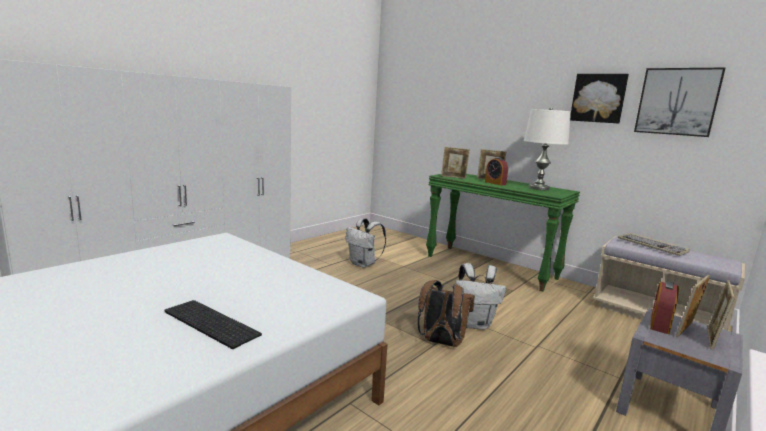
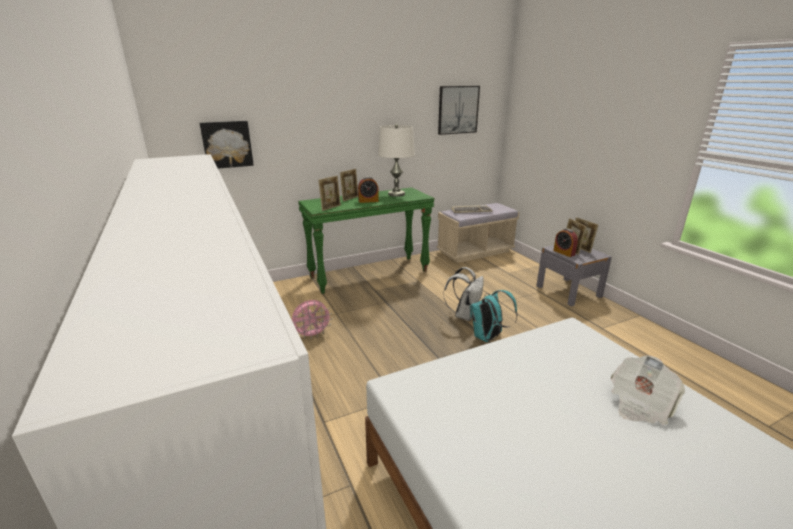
camera: 65 degrees left, 10 degrees up
keyboard [165,300,262,349] -> newspaper [611,355,685,425]
white backpack [345,218,386,268] -> pink fan [292,300,333,339]
brown backpack [418,280,475,347] -> turquoise backpack [470,290,518,342]
picture [570,74,629,123] -> picture moved to [200,121,254,169]

